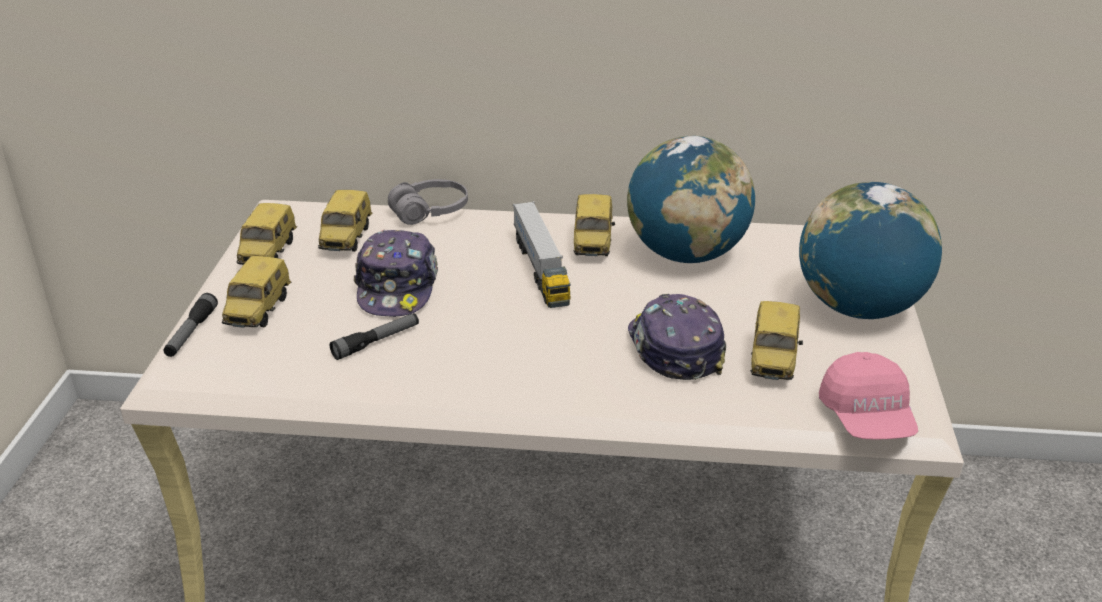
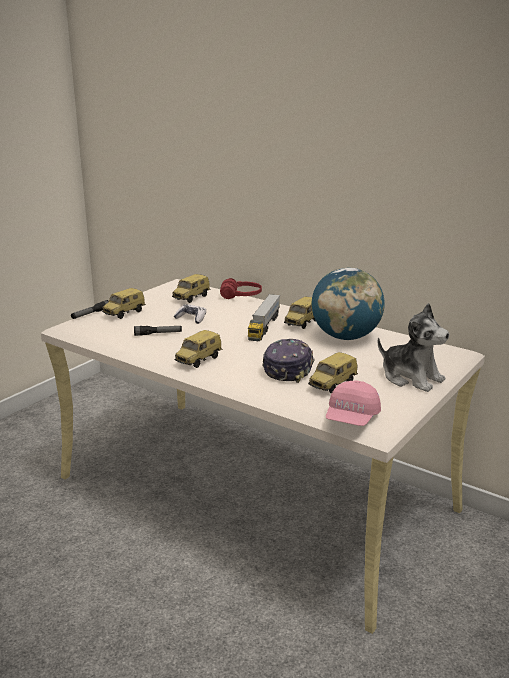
camera: 30 degrees right, 10 degrees down
toy car [236,203,297,265] -> toy car moved to [175,330,222,368]
cap [354,230,438,317] -> game controller [174,304,206,324]
grey headphones [388,179,468,225] -> red headphones [220,278,262,299]
globe [799,182,942,319] -> plush toy [378,303,449,392]

